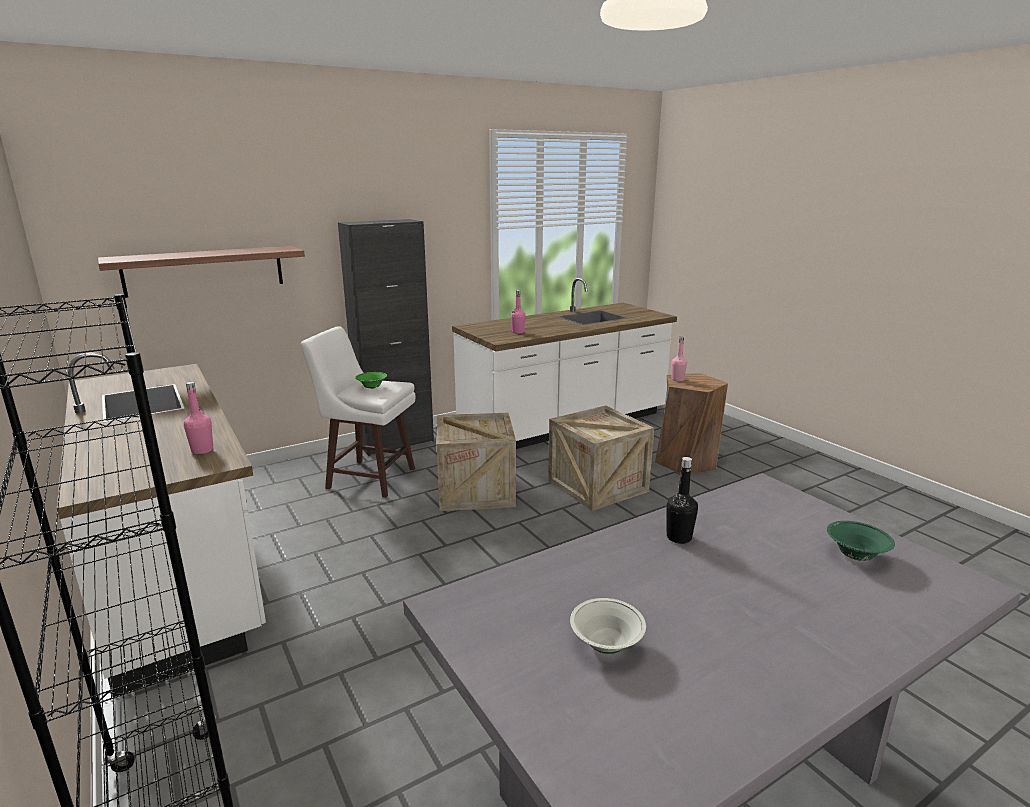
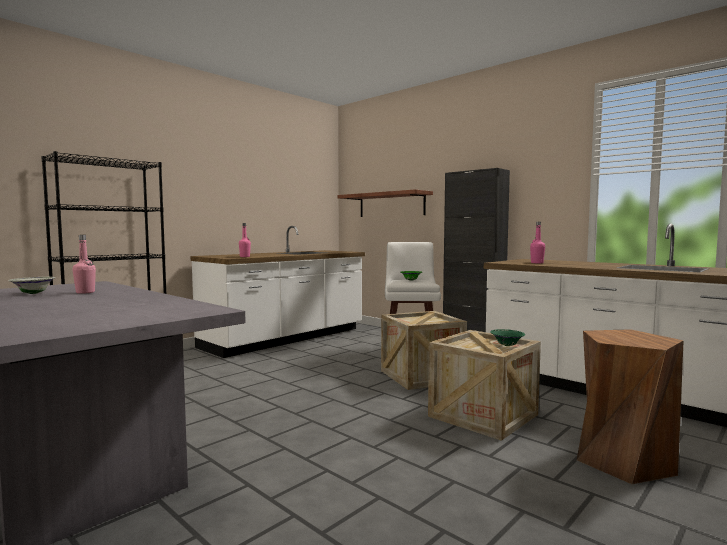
camera: 75 degrees right, 15 degrees down
black bottle [667,457,698,544] -> none
pink bottle [672,337,687,381] -> pink bottle moved to [73,235,96,294]
green bowl [827,521,895,561] -> green bowl moved to [490,329,525,346]

